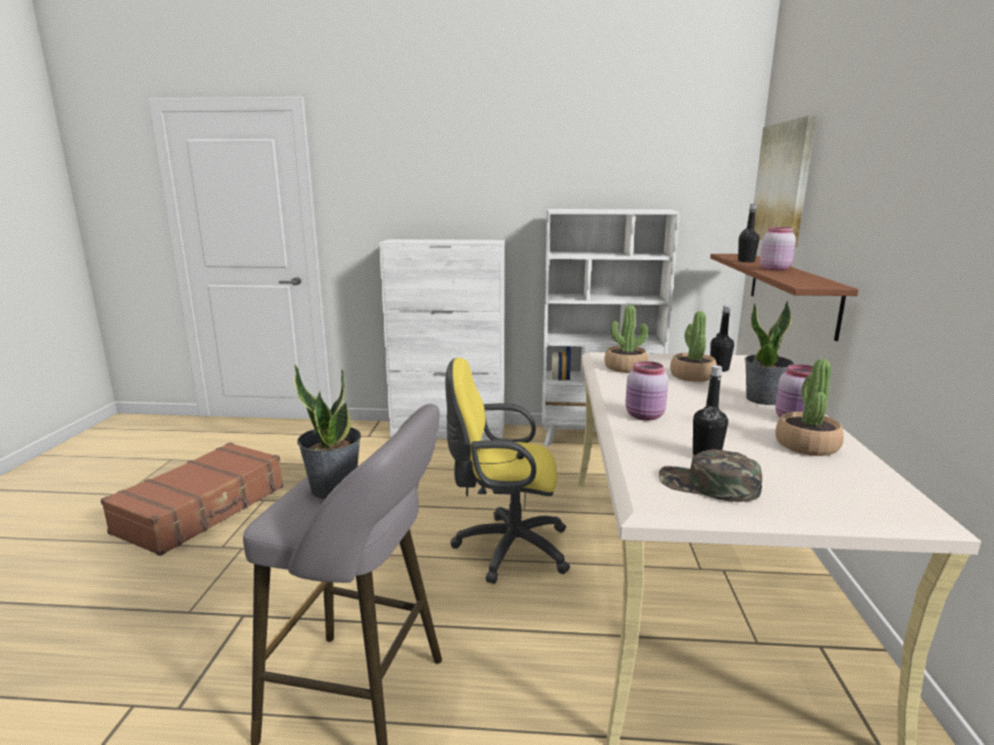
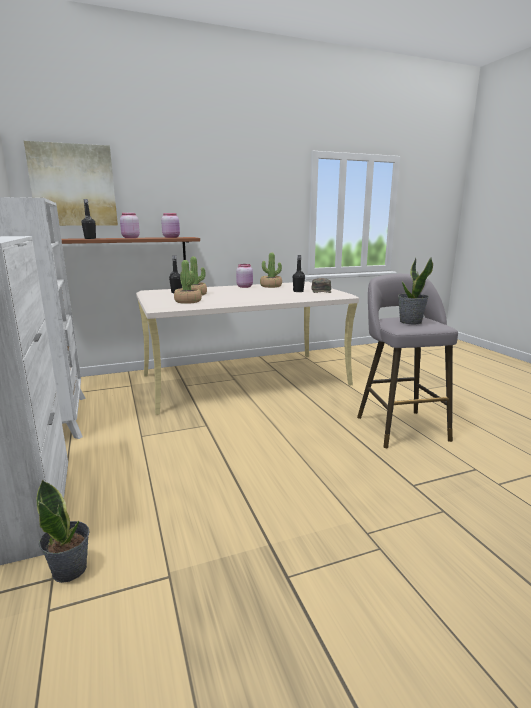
camera: 115 degrees left, 0 degrees up
brown suitcase [101,442,284,556] -> none
yellow office chair [445,358,570,584] -> none
pink jar [625,361,669,421] -> pink jar moved to [161,213,180,238]
potted plant [745,300,794,405] -> potted plant moved to [37,479,90,583]

